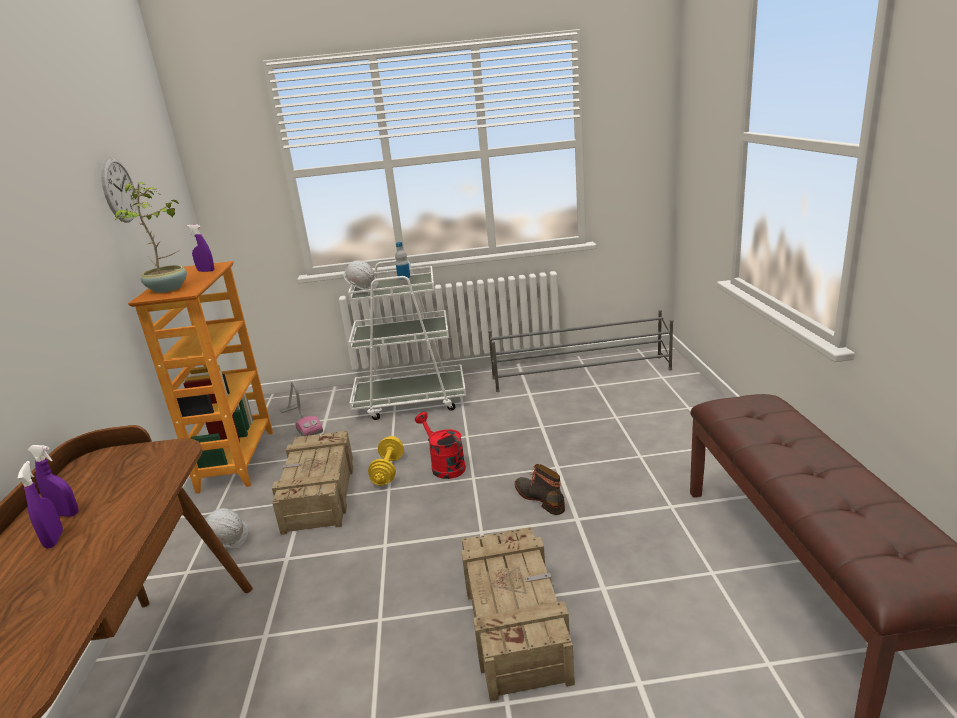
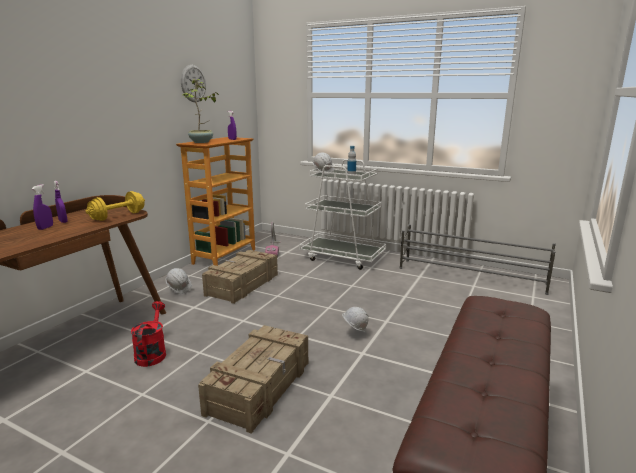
camera: 30 degrees right, 5 degrees down
yellow dumbbell [368,436,404,486] -> yellow dumbbell moved to [86,191,145,221]
red watering can [415,412,466,479] -> red watering can moved to [131,301,166,367]
boot [515,464,565,515] -> white hard hat [342,307,368,333]

